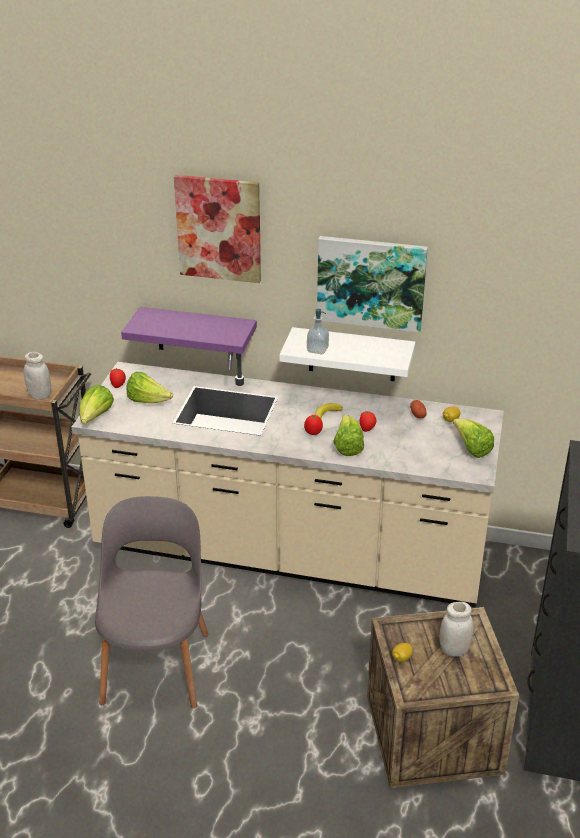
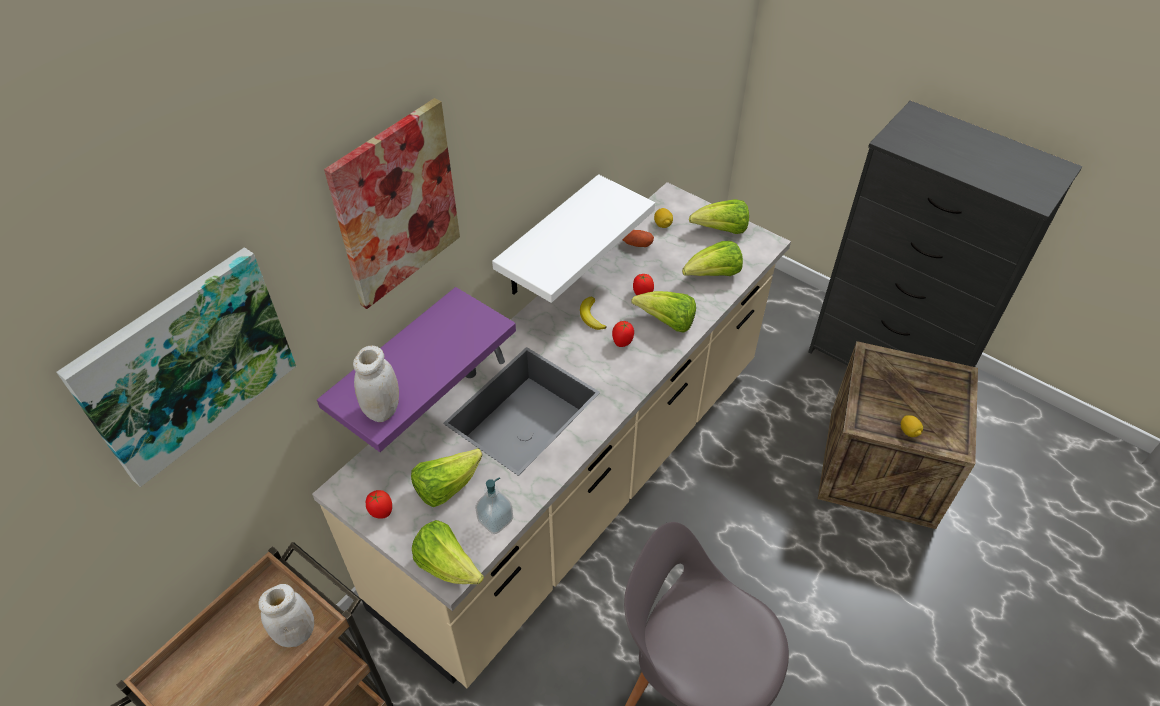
camera: 65 degrees left, 15 degrees up
soap dispenser [307,309,329,354] -> soap dispenser moved to [475,478,513,534]
picture [317,236,428,332] -> picture moved to [56,247,296,487]
white jar [439,602,473,657] -> white jar moved to [353,346,399,422]
none -> lettuce [682,241,743,276]

